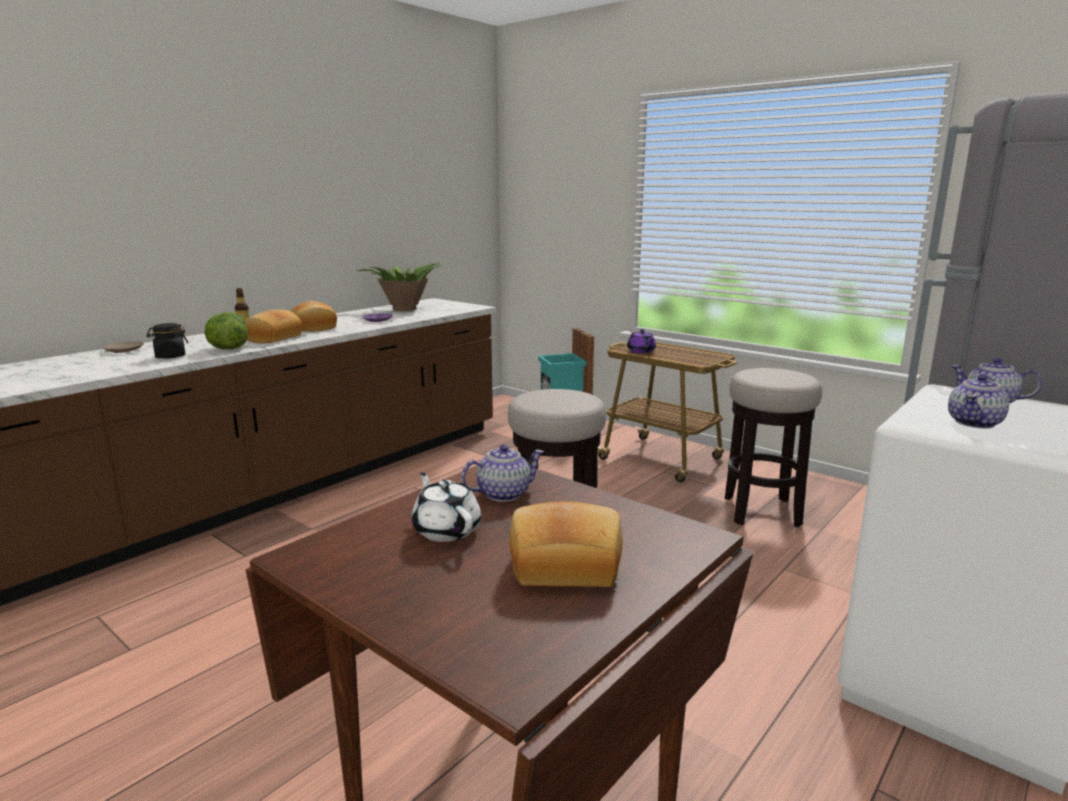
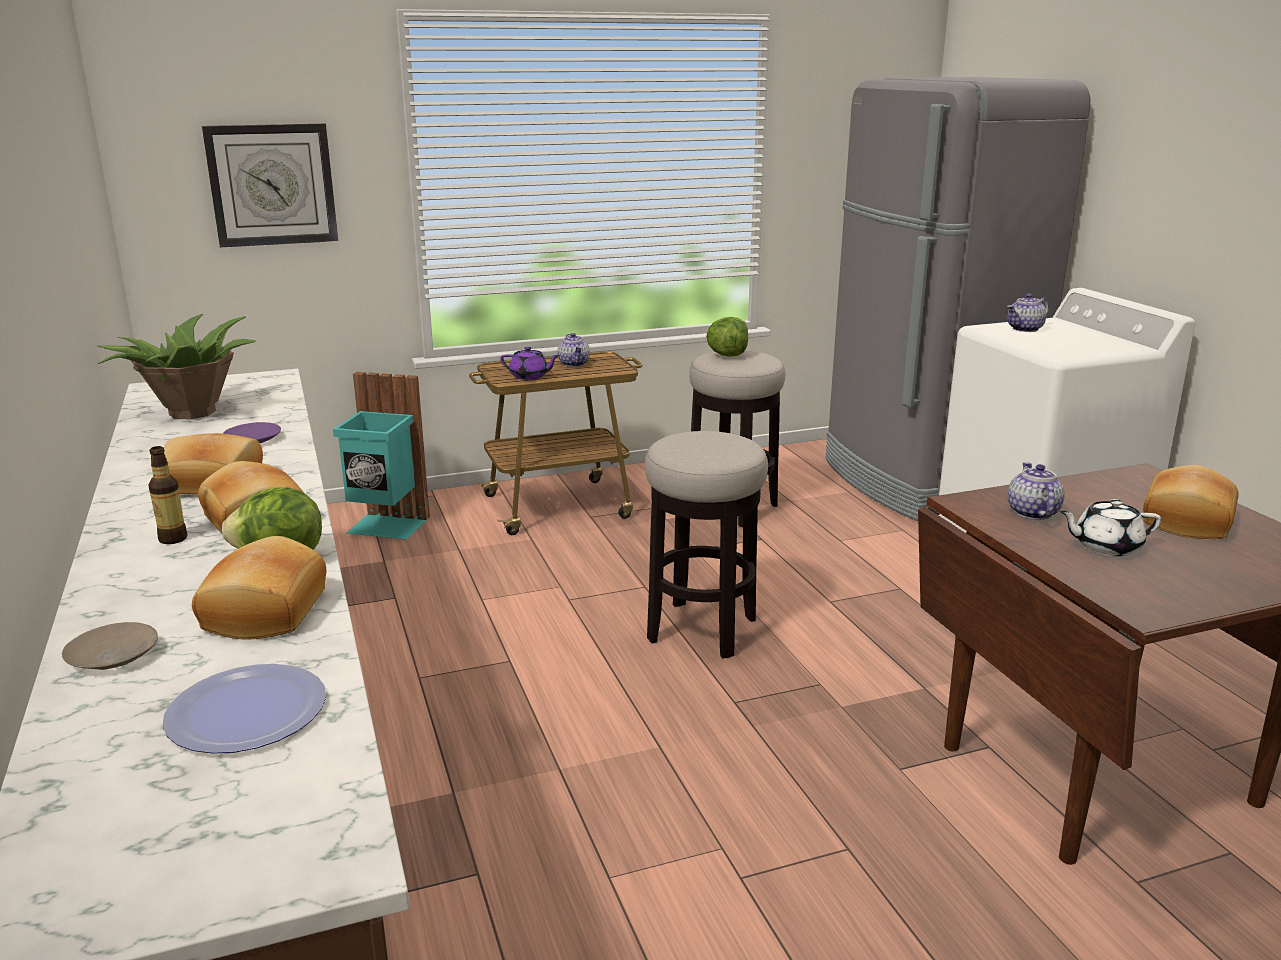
camera: 60 degrees left, 5 degrees up
black jar [147,323,188,359] -> bread [192,536,326,639]
teapot [948,374,1009,429] -> teapot moved to [557,333,590,367]
none -> plate [162,664,326,754]
none -> wall clock [202,124,338,247]
none -> lettuce [706,317,748,357]

